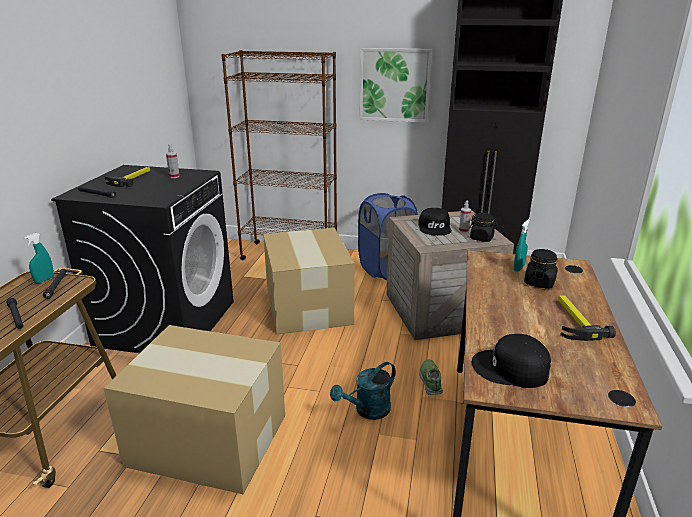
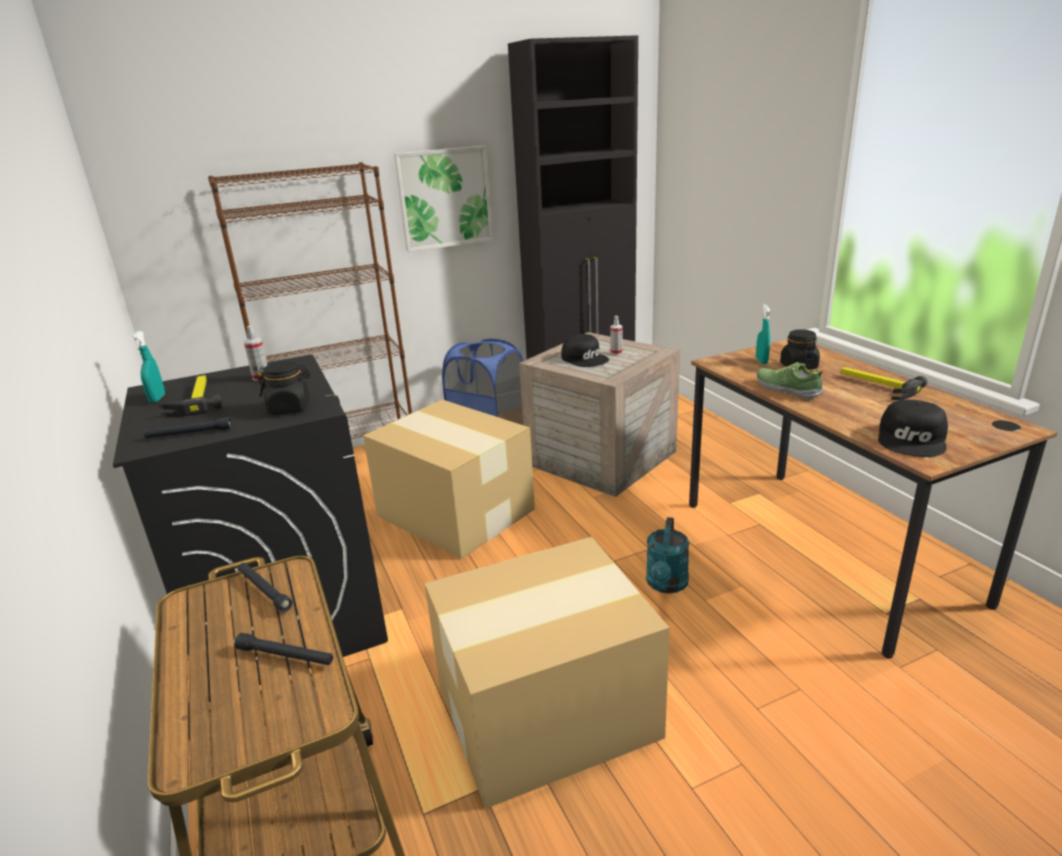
camera: 35 degrees left, 0 degrees up
turquoise spray bottle [24,233,54,284] -> turquoise spray bottle moved to [132,331,165,403]
shoe [419,359,443,395] -> shoe moved to [757,362,824,399]
black jar [469,213,498,242] -> black jar moved to [257,361,310,415]
black cap [472,334,551,388] -> black cap turned 45 degrees counterclockwise [878,400,948,457]

